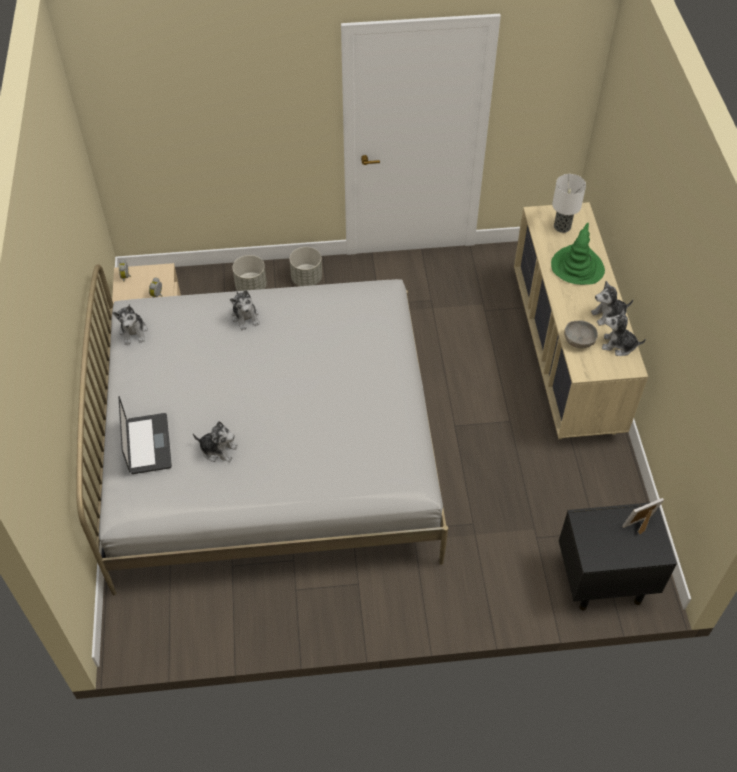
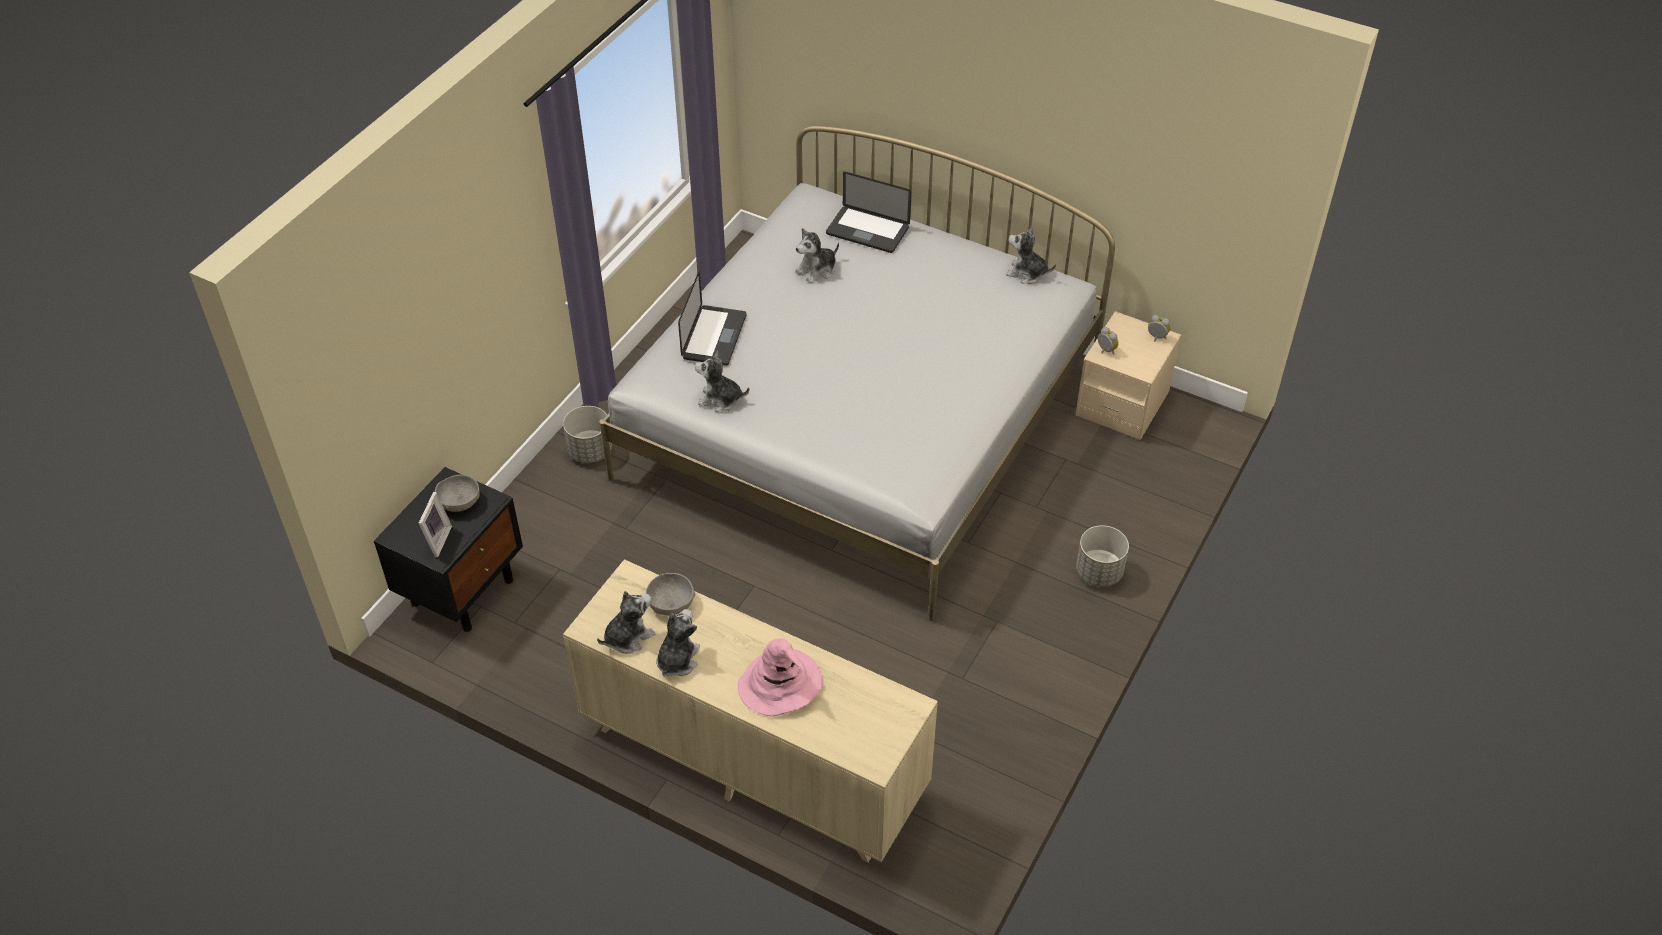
camera: 125 degrees right, 5 degrees down
plush toy [230,290,260,330] -> plush toy moved to [695,350,749,412]
grey planter [232,255,267,291] -> grey planter moved to [563,406,612,463]
green hat [551,222,605,285] -> pink hat [738,638,823,716]
table lamp [552,174,586,233] -> none
none -> grey bowl [435,475,479,512]
none -> laptop [678,271,747,366]

